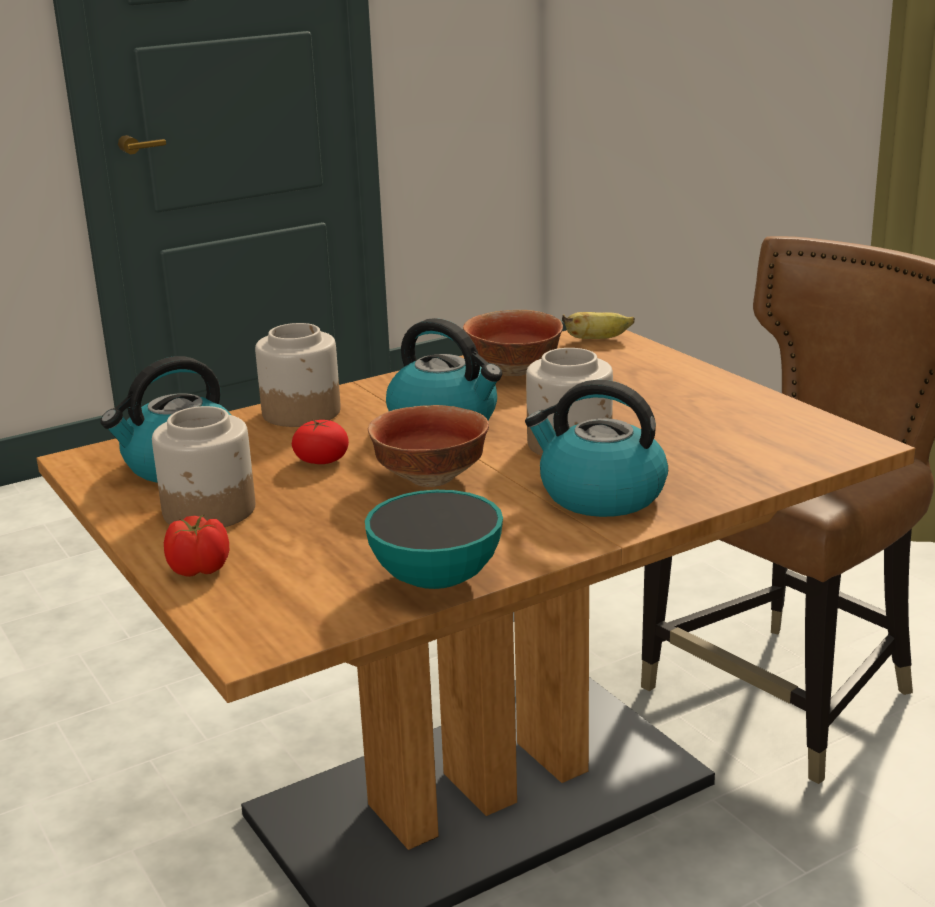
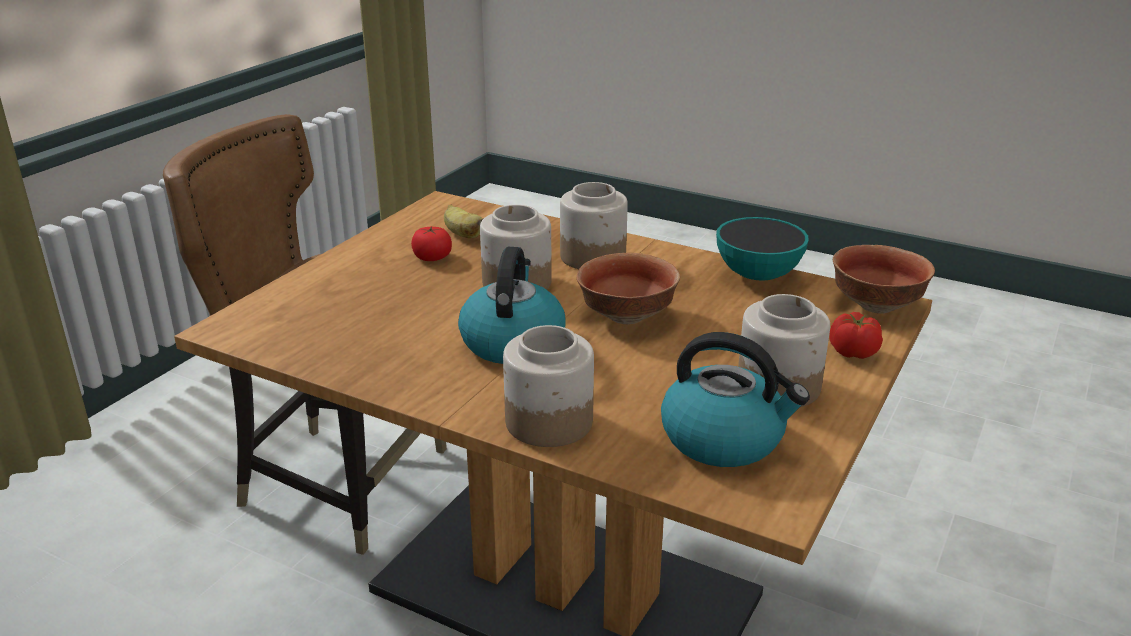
camera: 120 degrees left, 5 degrees up
tomato [292,420,349,464] -> tomato moved to [411,226,452,261]
bowl [463,310,563,376] -> bowl moved to [833,245,935,313]
kettle [525,380,668,517] -> jar [560,182,628,269]
banana [562,312,635,339] -> banana moved to [444,205,484,239]

